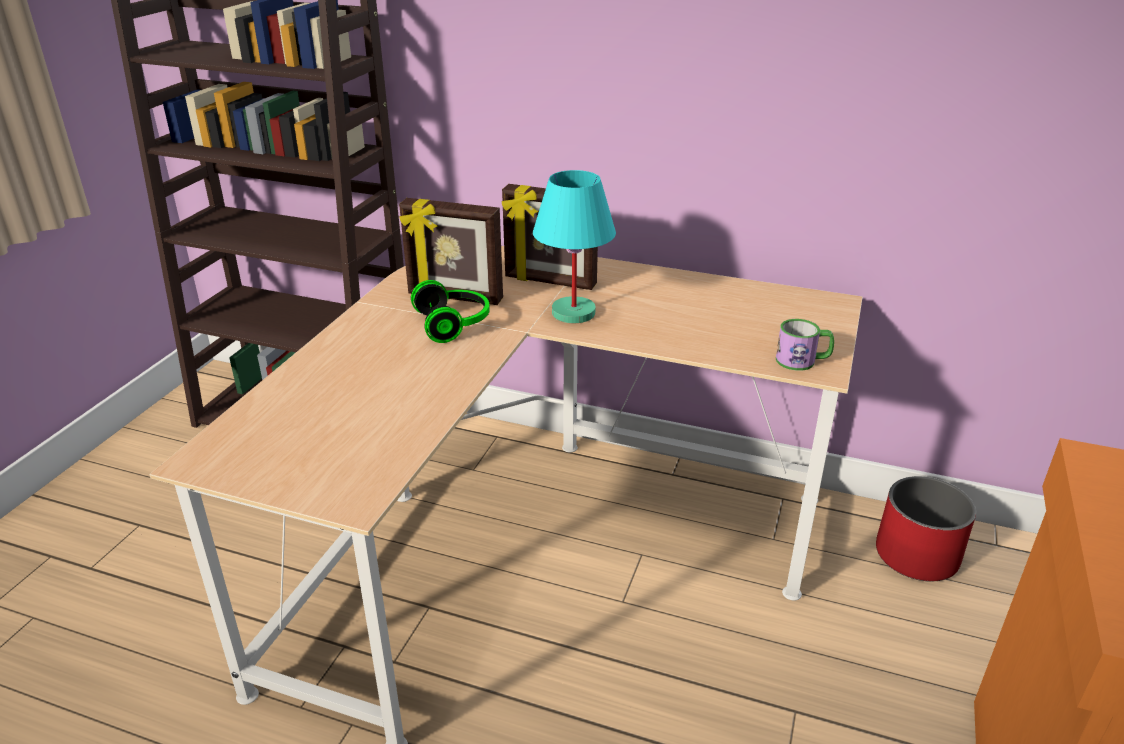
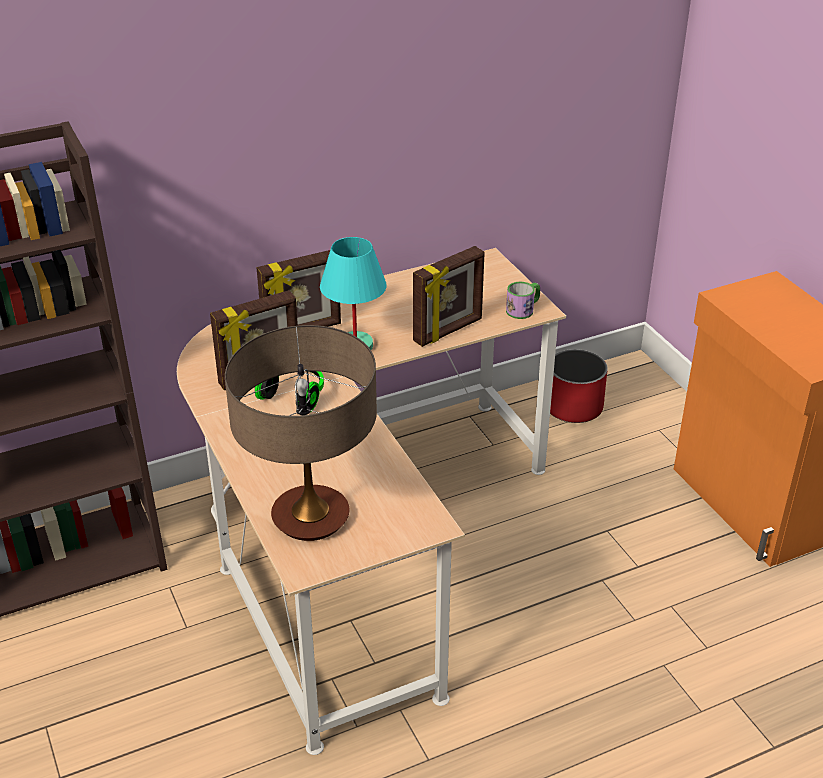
camera: 45 degrees left, 5 degrees up
none -> table lamp [225,325,377,541]
none -> picture frame [413,246,485,347]

